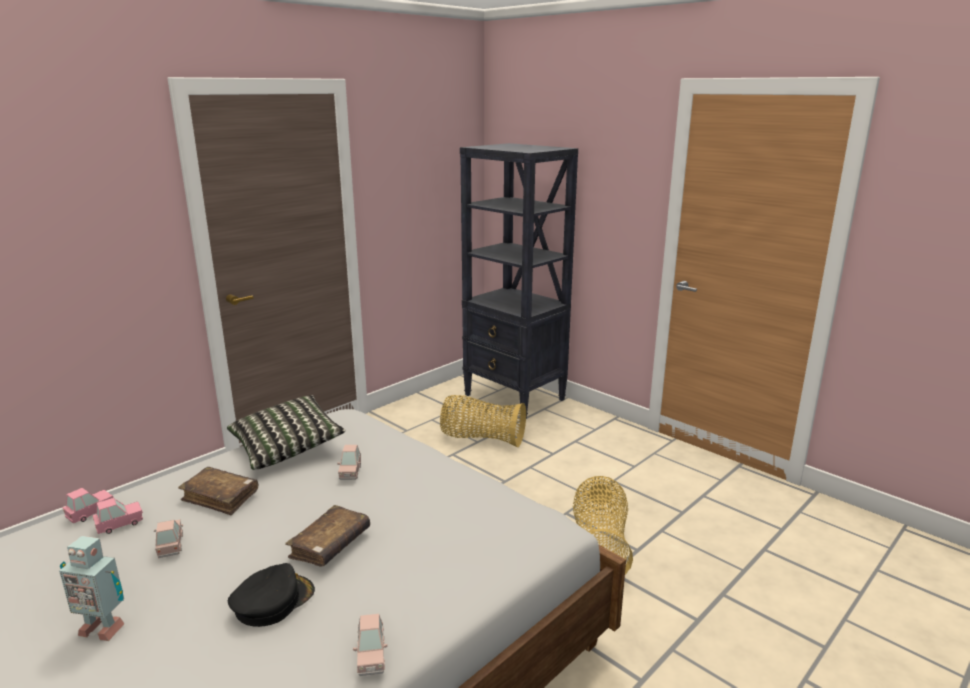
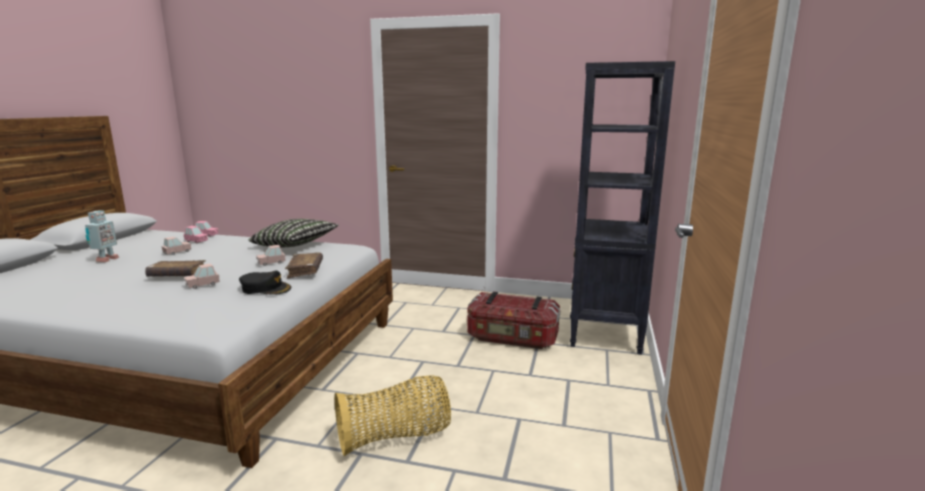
camera: 60 degrees right, 5 degrees down
toy robot [59,536,124,641] -> toy robot turned 150 degrees counterclockwise [85,211,120,262]
brown book [178,467,258,515] -> brown book moved to [285,253,323,279]
black cap [228,563,315,627] -> black cap moved to [239,271,291,295]
pink toy car [353,614,388,676] -> pink toy car moved to [184,263,220,289]
basket [440,395,526,447] -> storage box [467,292,560,349]

